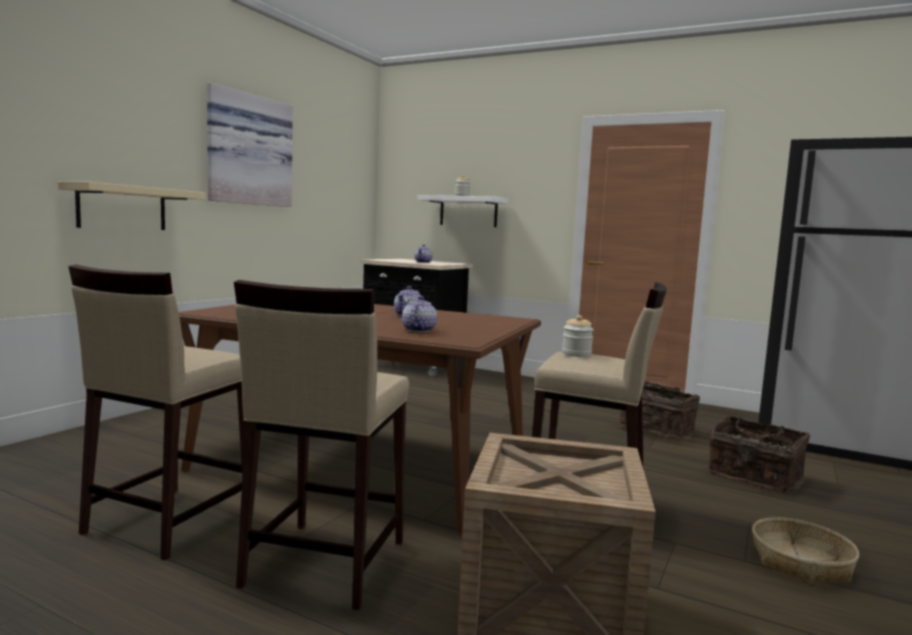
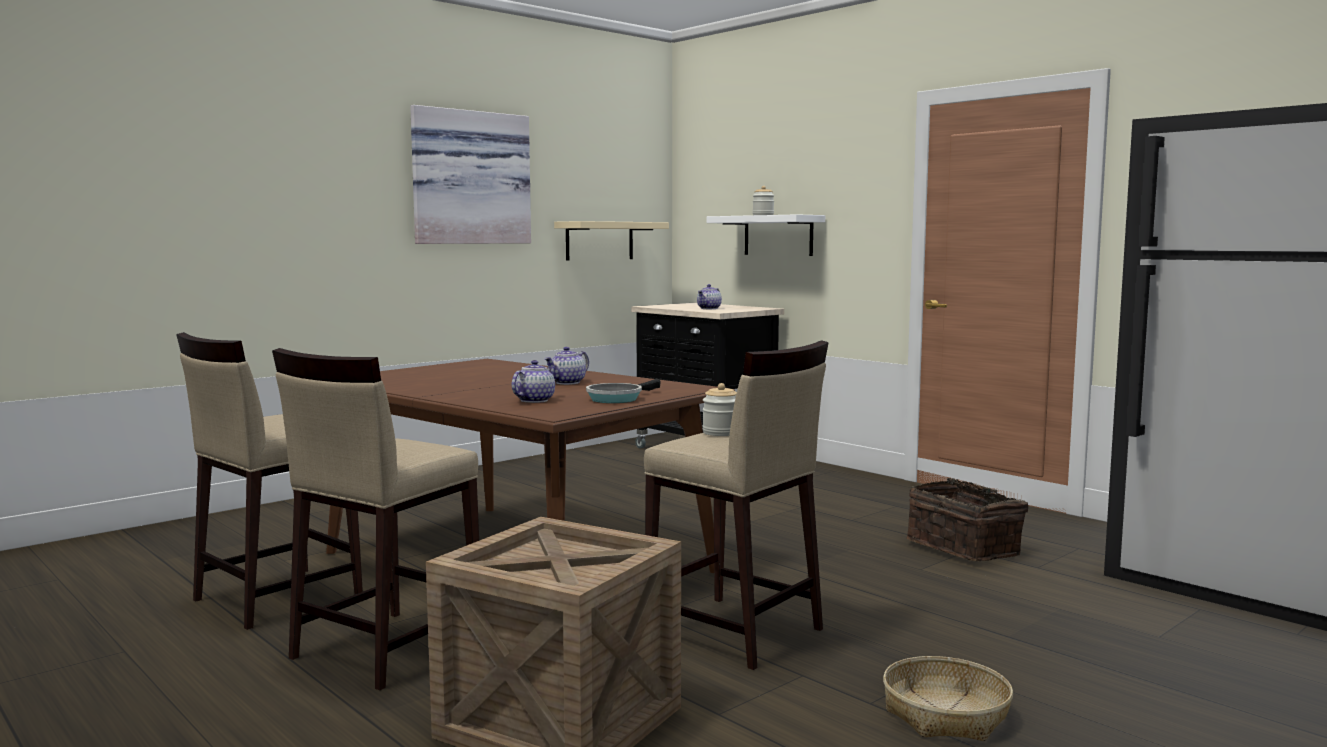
camera: 20 degrees right, 0 degrees up
beige shelf [58,181,206,230] -> beige shelf moved to [554,221,669,260]
basket [708,416,810,494] -> none
none -> frying pan [586,379,661,403]

